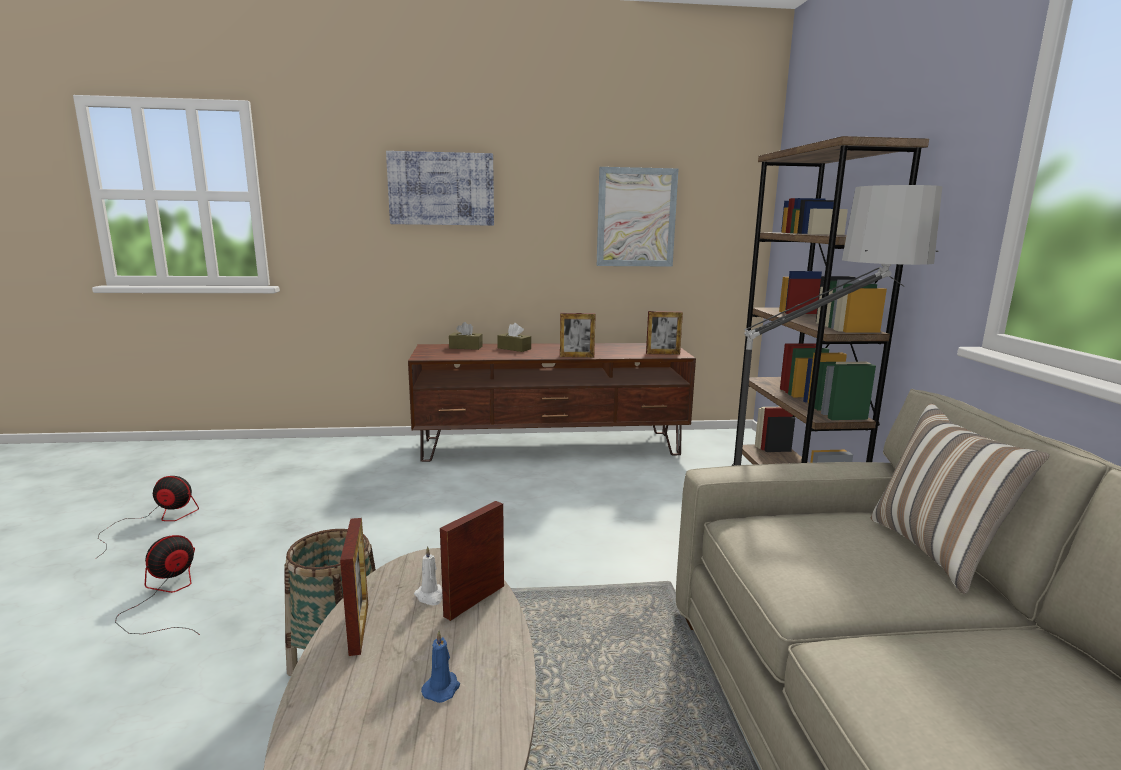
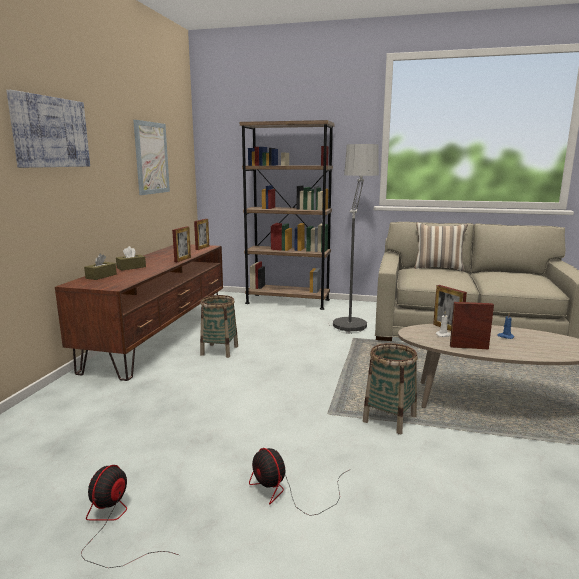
camera: 70 degrees left, 0 degrees up
none -> basket [200,295,238,358]

